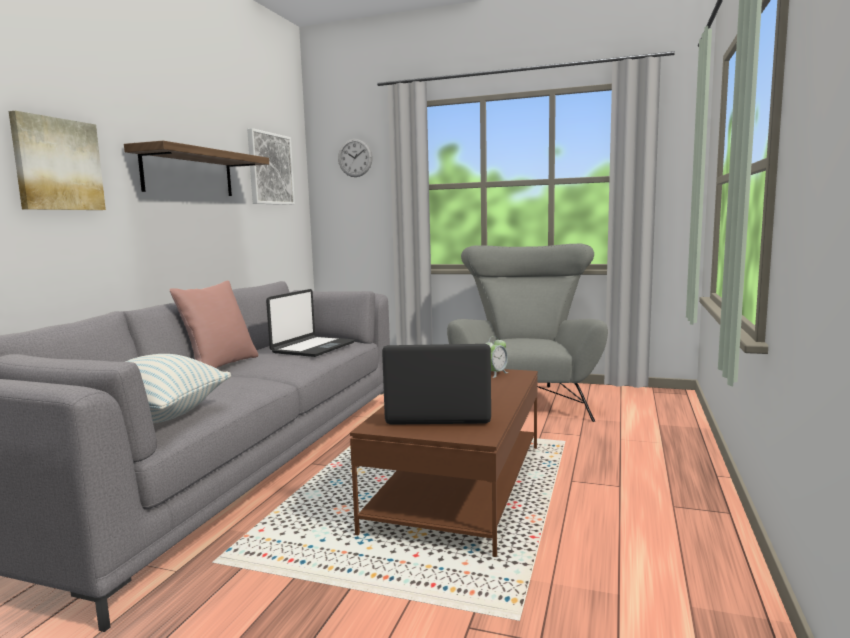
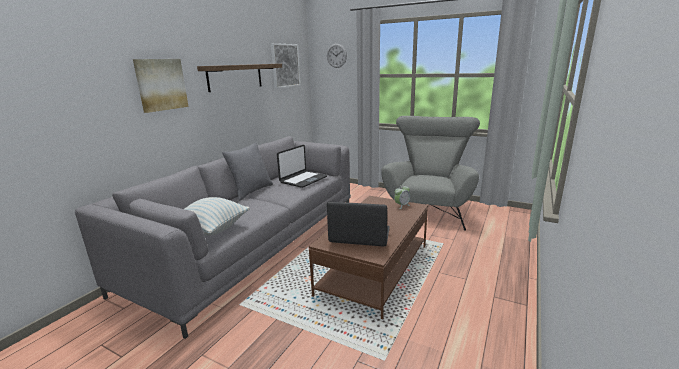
camera: 10 degrees right, 10 degrees up
pink pillow [169,280,258,368] -> grey pillow [222,142,273,201]

